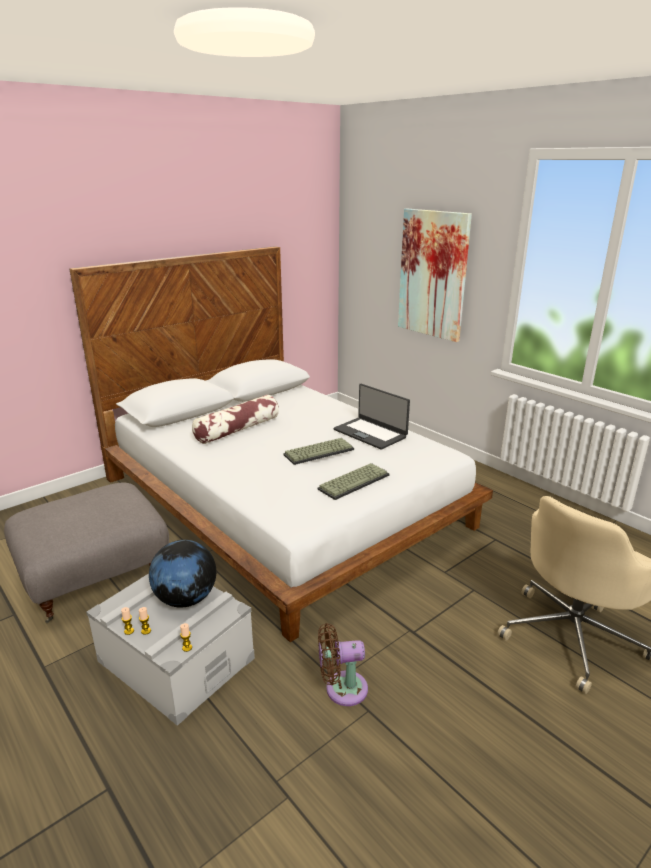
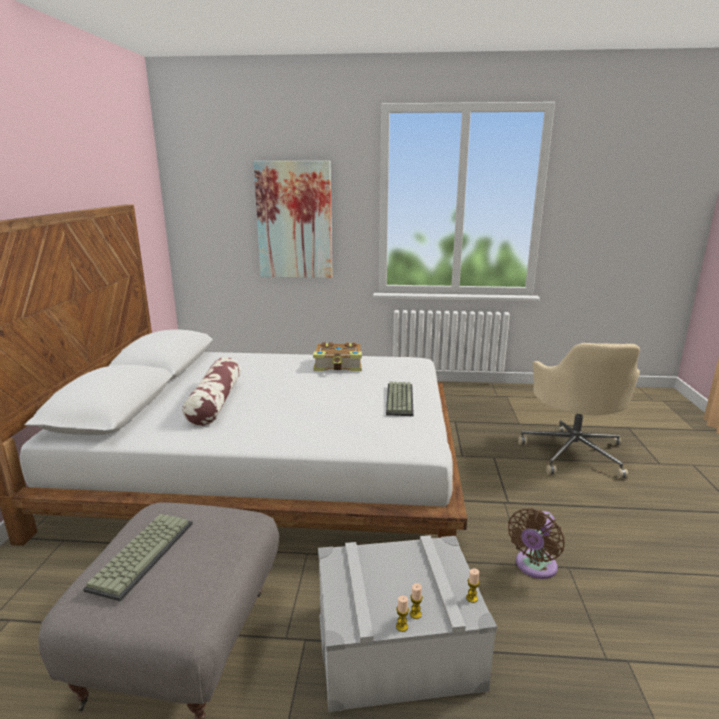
camera: 45 degrees left, 5 degrees down
globe [149,540,216,608] -> none
keyboard [283,438,354,465] -> keyboard moved to [83,514,193,601]
laptop [334,384,410,450] -> book [313,343,362,371]

